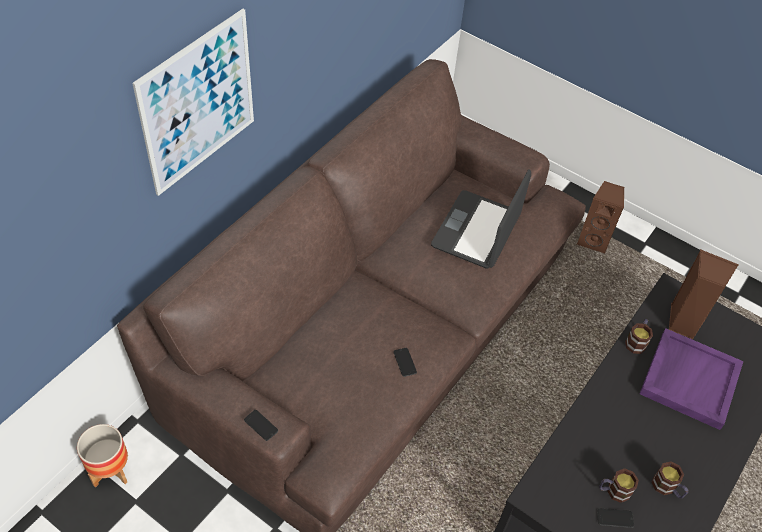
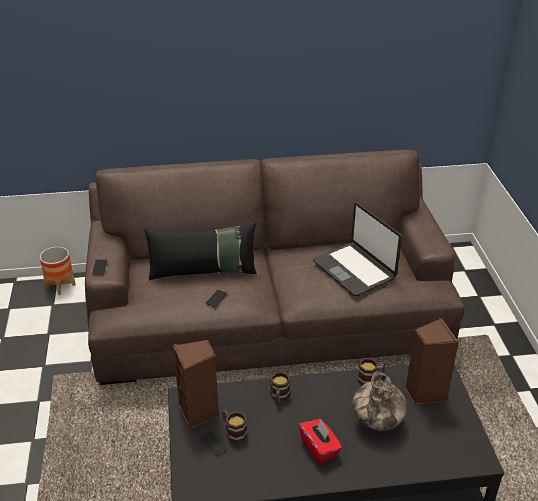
camera: 50 degrees right, 15 degrees down
picture [132,9,254,196] -> none
laptop [431,169,531,269] -> laptop turned 105 degrees counterclockwise [313,203,402,296]
brown speaker [577,181,624,254] -> brown speaker moved to [173,339,219,430]
purple tray [640,328,743,430] -> vase [353,372,407,431]
mug [652,461,688,498] -> mug moved to [270,371,290,404]
none -> black pillow [144,222,257,281]
none -> red tissue box [299,419,342,464]

